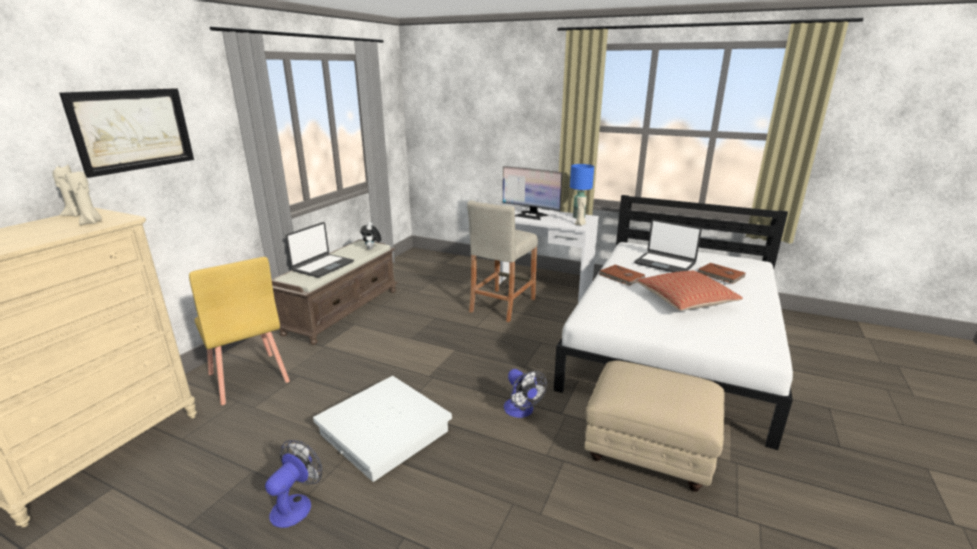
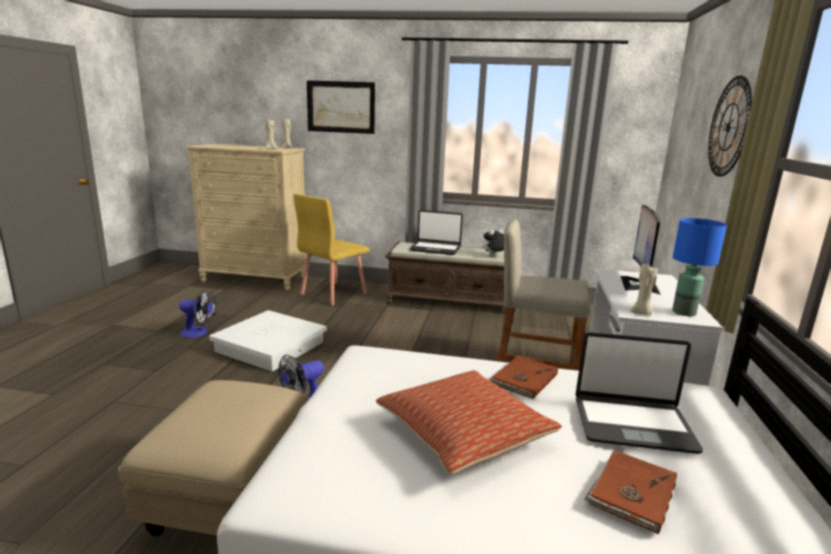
camera: 75 degrees right, 5 degrees down
laptop [634,219,702,272] -> laptop turned 105 degrees counterclockwise [575,332,703,454]
none -> wall clock [708,75,752,177]

